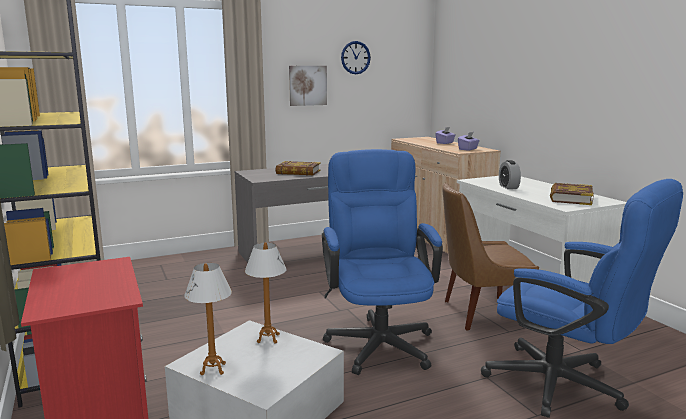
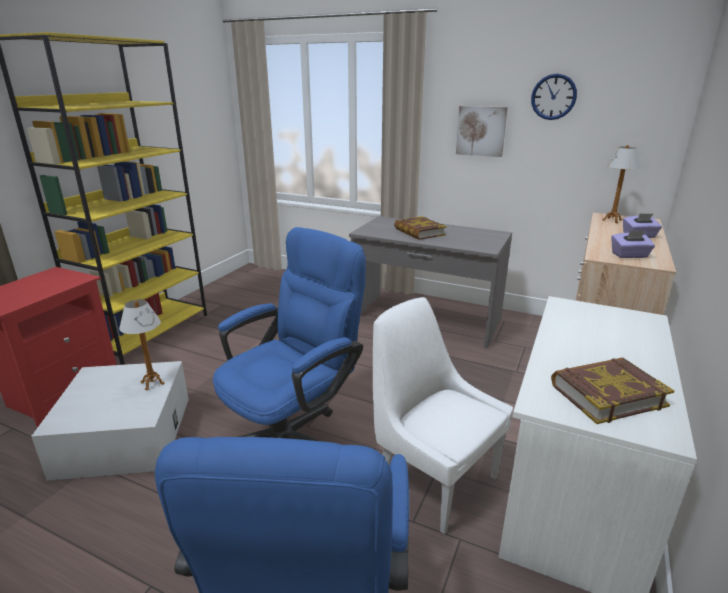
camera: 50 degrees right, 10 degrees up
table lamp [184,263,232,375] -> table lamp moved to [602,145,641,223]
brown chair [442,183,539,331] -> white chair [373,297,513,534]
alarm clock [499,160,521,189] -> none

